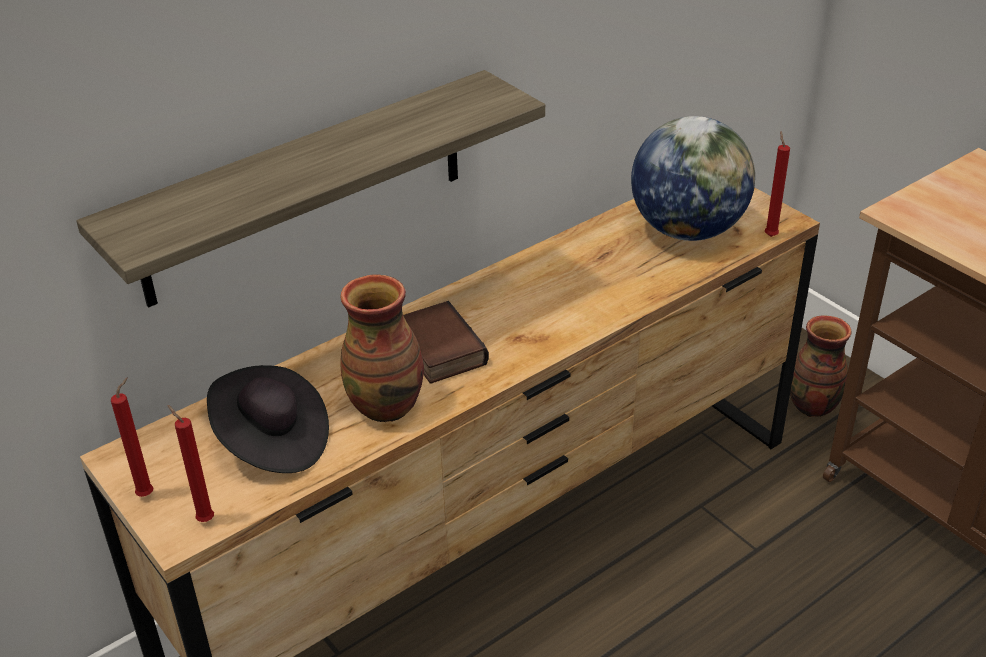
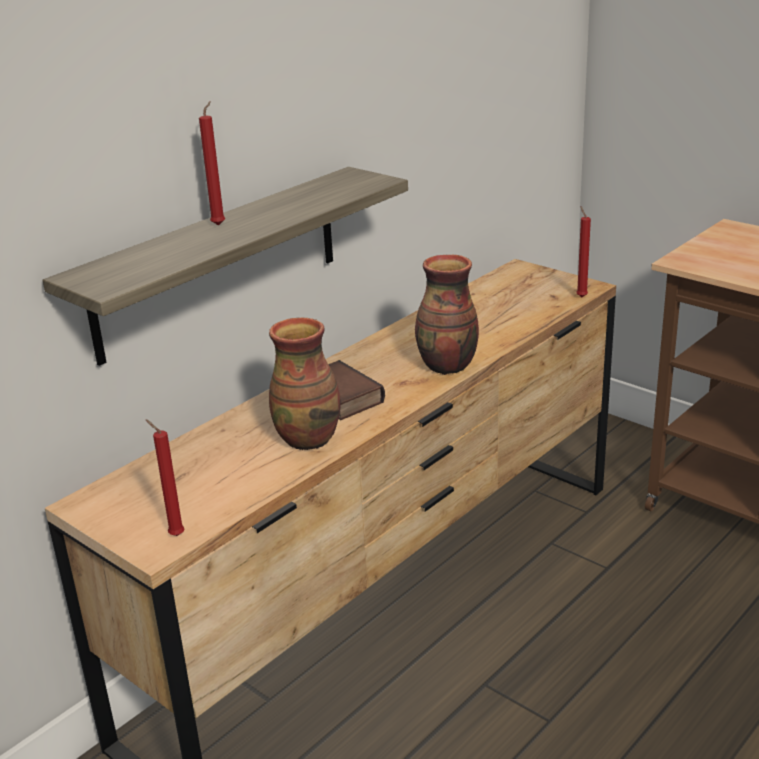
camera: 10 degrees left, 10 degrees down
red candle [111,377,153,497] -> red candle moved to [199,101,225,226]
black hat [207,365,329,473] -> none
globe [631,116,755,241] -> none
vase [790,315,852,417] -> vase moved to [415,254,479,375]

